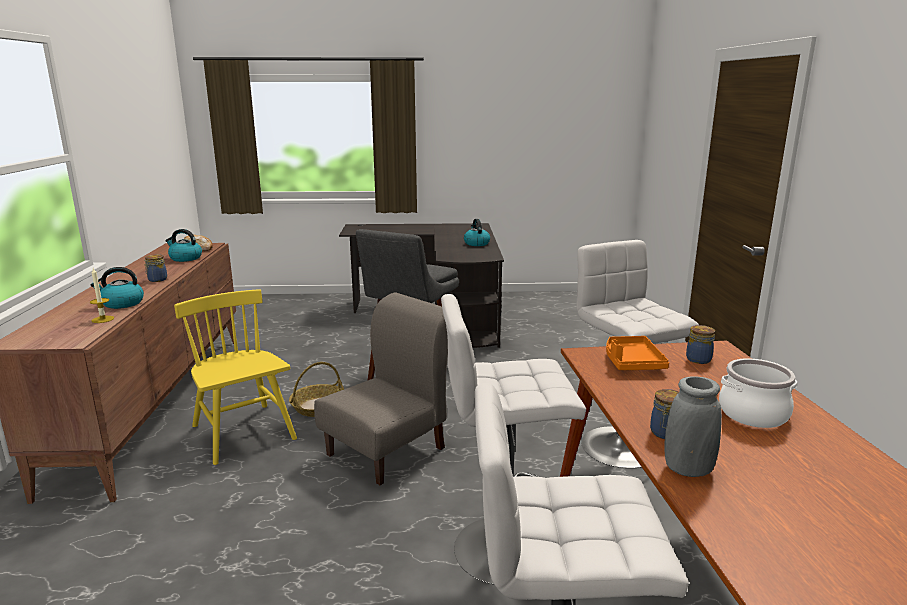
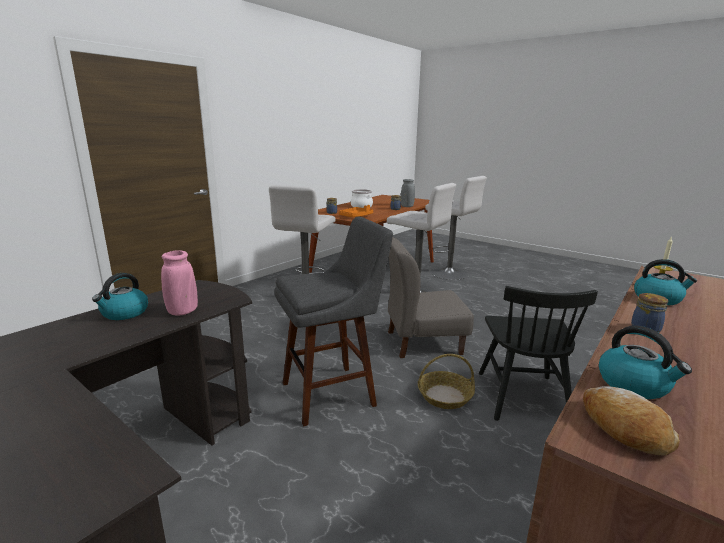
camera: 140 degrees left, 0 degrees up
yellow chair [174,289,297,465] -> black chair [479,286,598,421]
none -> pink vase [161,250,198,315]

